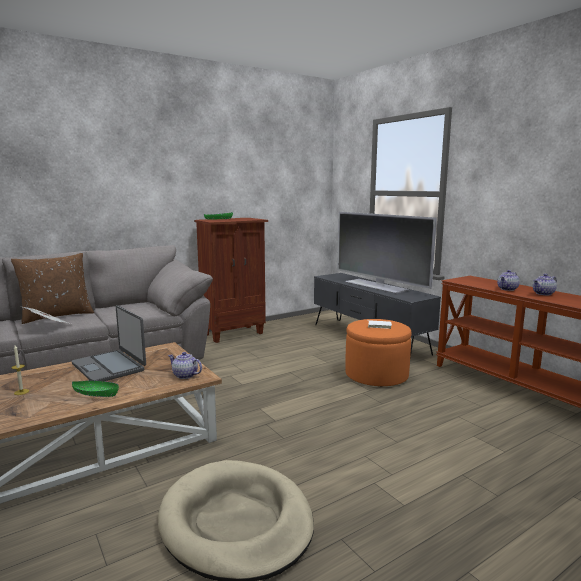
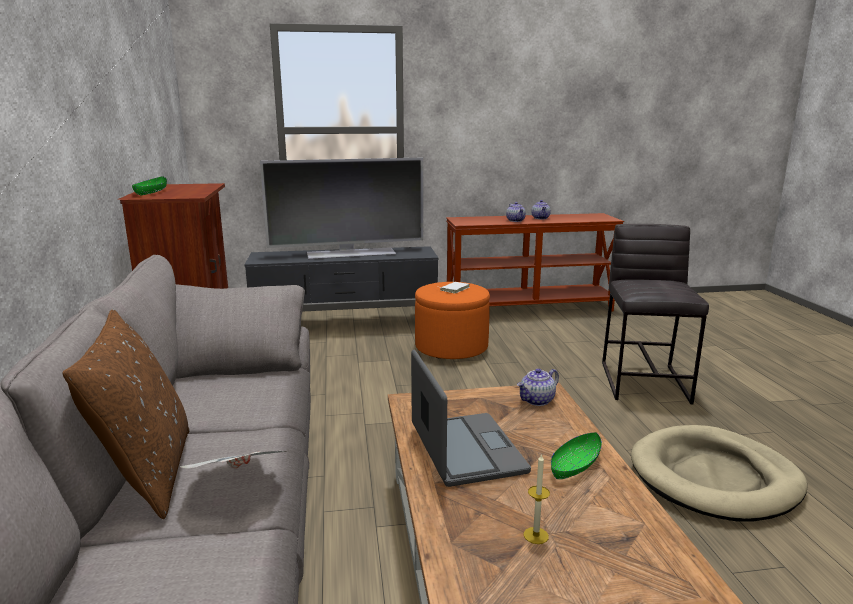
camera: 65 degrees left, 5 degrees up
laptop [72,305,146,381] -> laptop turned 90 degrees counterclockwise [411,350,531,487]
none -> grey stool [602,224,709,404]

